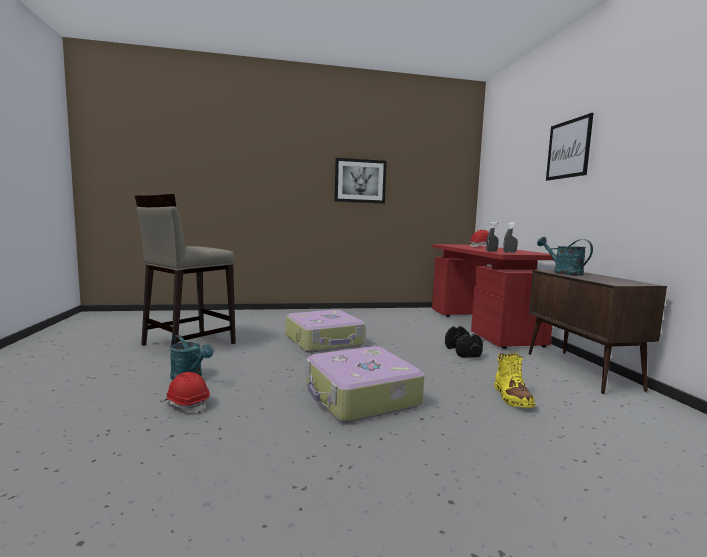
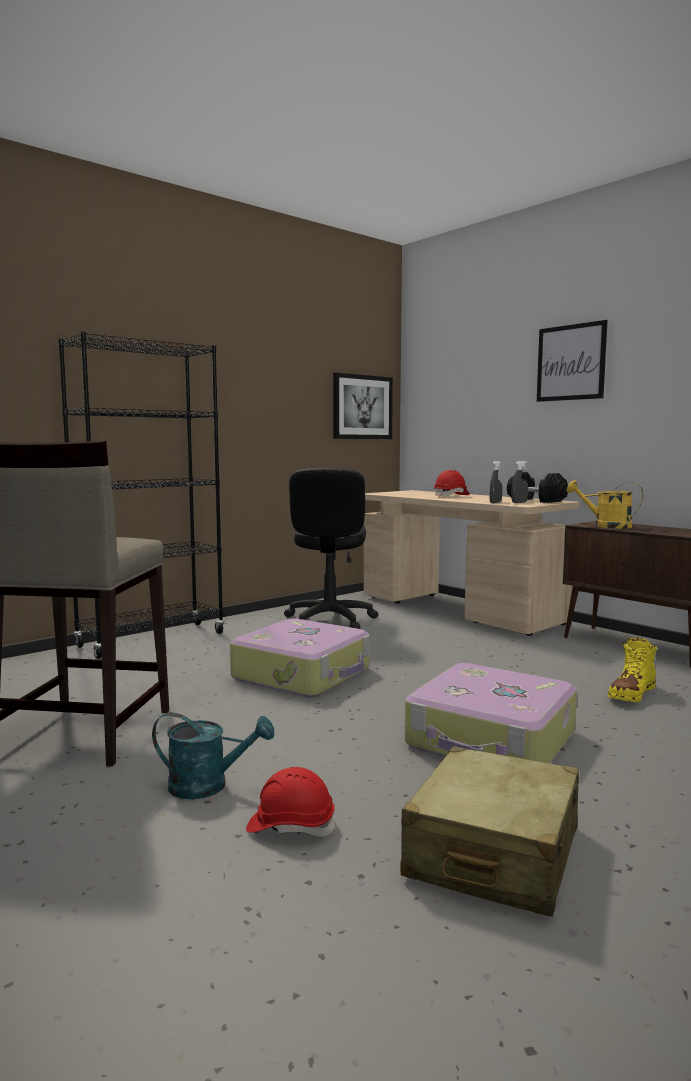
camera: 30 degrees left, 0 degrees up
picture [335,158,387,203] -> picture moved to [333,373,393,439]
red desk [432,244,557,349] -> beige desk [364,490,579,636]
black dumbbell [445,326,483,358] -> black dumbbell moved to [507,472,568,503]
yellow boot [494,353,536,408] -> yellow boot turned 75 degrees clockwise [607,638,657,702]
turquoise watering can [537,237,593,276] -> yellow watering can [567,480,643,529]
none -> black bookcase [58,331,224,659]
none -> black office chair [284,468,378,629]
none -> beige suitcase [401,746,579,917]

